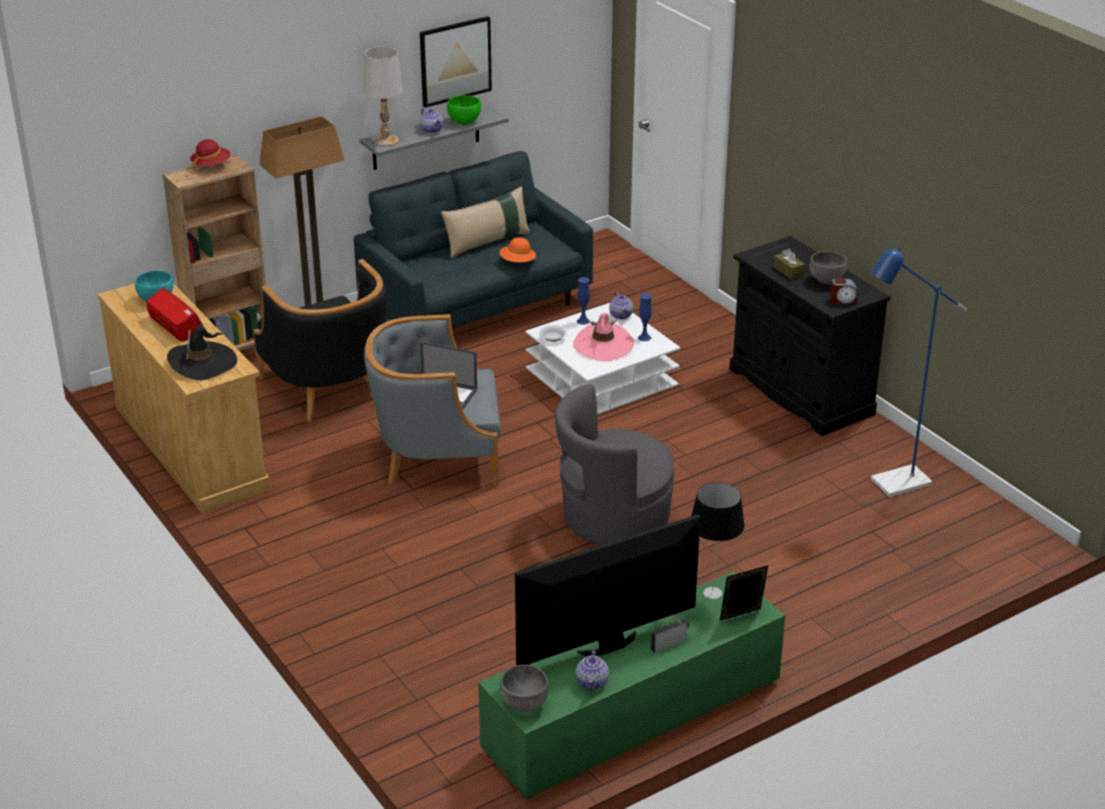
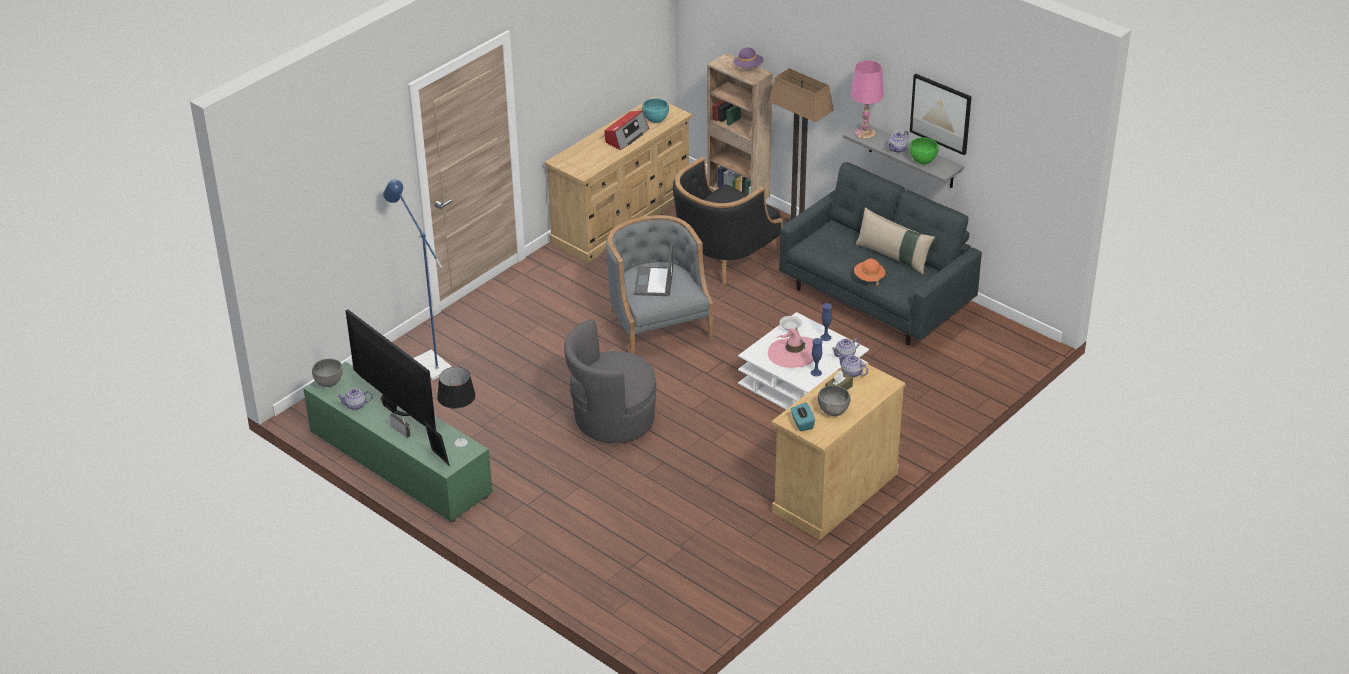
camera: 75 degrees right, 5 degrees up
black hat [167,325,237,381] -> none
red hat [190,139,231,171] -> purple hat [734,47,764,68]
white table lamp [363,47,403,146] -> pink table lamp [851,60,883,139]
grey armchair [555,384,675,545] -> grey armchair turned 75 degrees counterclockwise [564,319,657,443]
black cabinet [729,236,890,436] -> beige cabinet [771,361,906,540]
alarm clock [830,278,858,304] -> turquoise tissue box [791,402,815,431]
blue floor lamp [871,247,967,497] -> blue floor lamp moved to [383,180,452,380]
none -> teapot [837,354,868,378]

